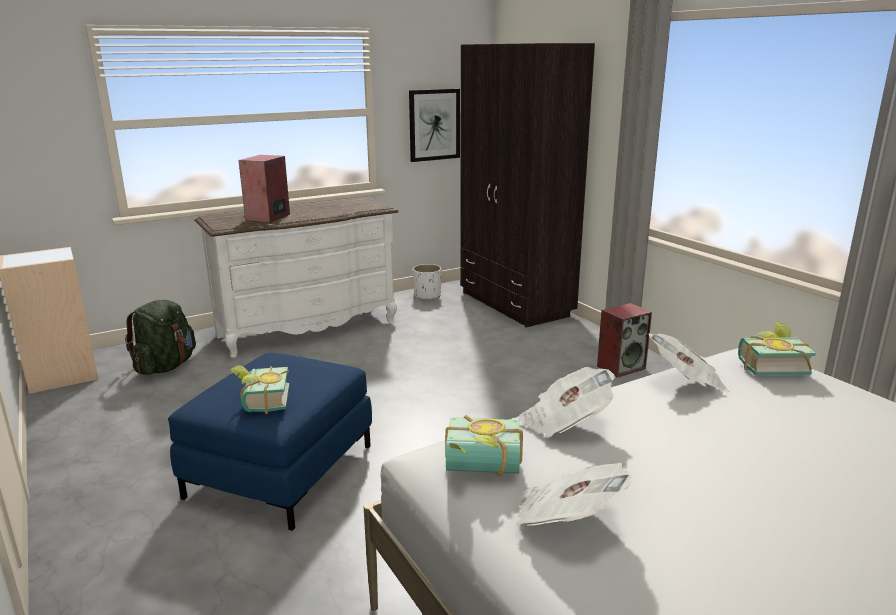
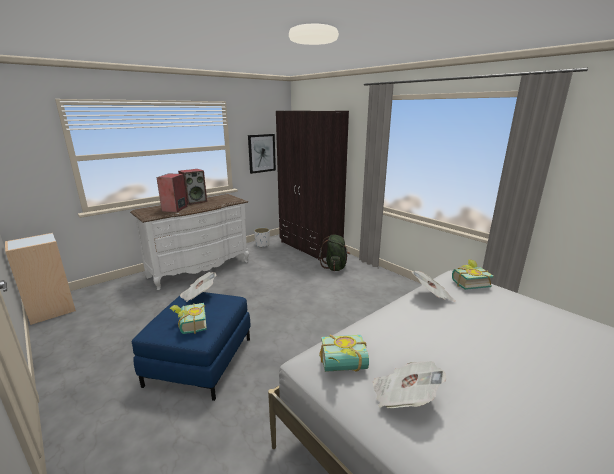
camera: 10 degrees left, 0 degrees up
green backpack [125,300,196,375] -> green backpack moved to [319,235,350,271]
newspaper [518,367,615,438] -> newspaper moved to [180,272,217,302]
speaker [597,303,652,378] -> speaker moved to [178,169,207,205]

